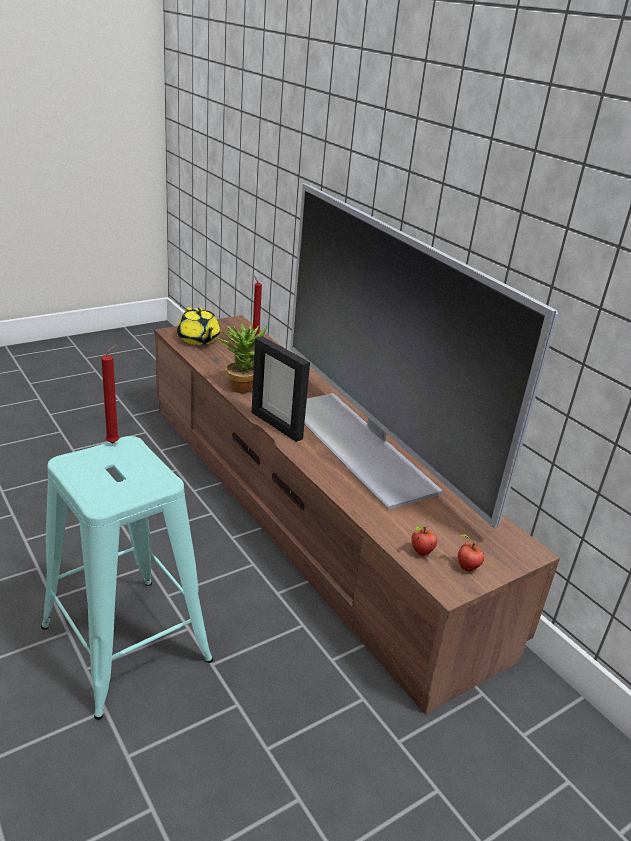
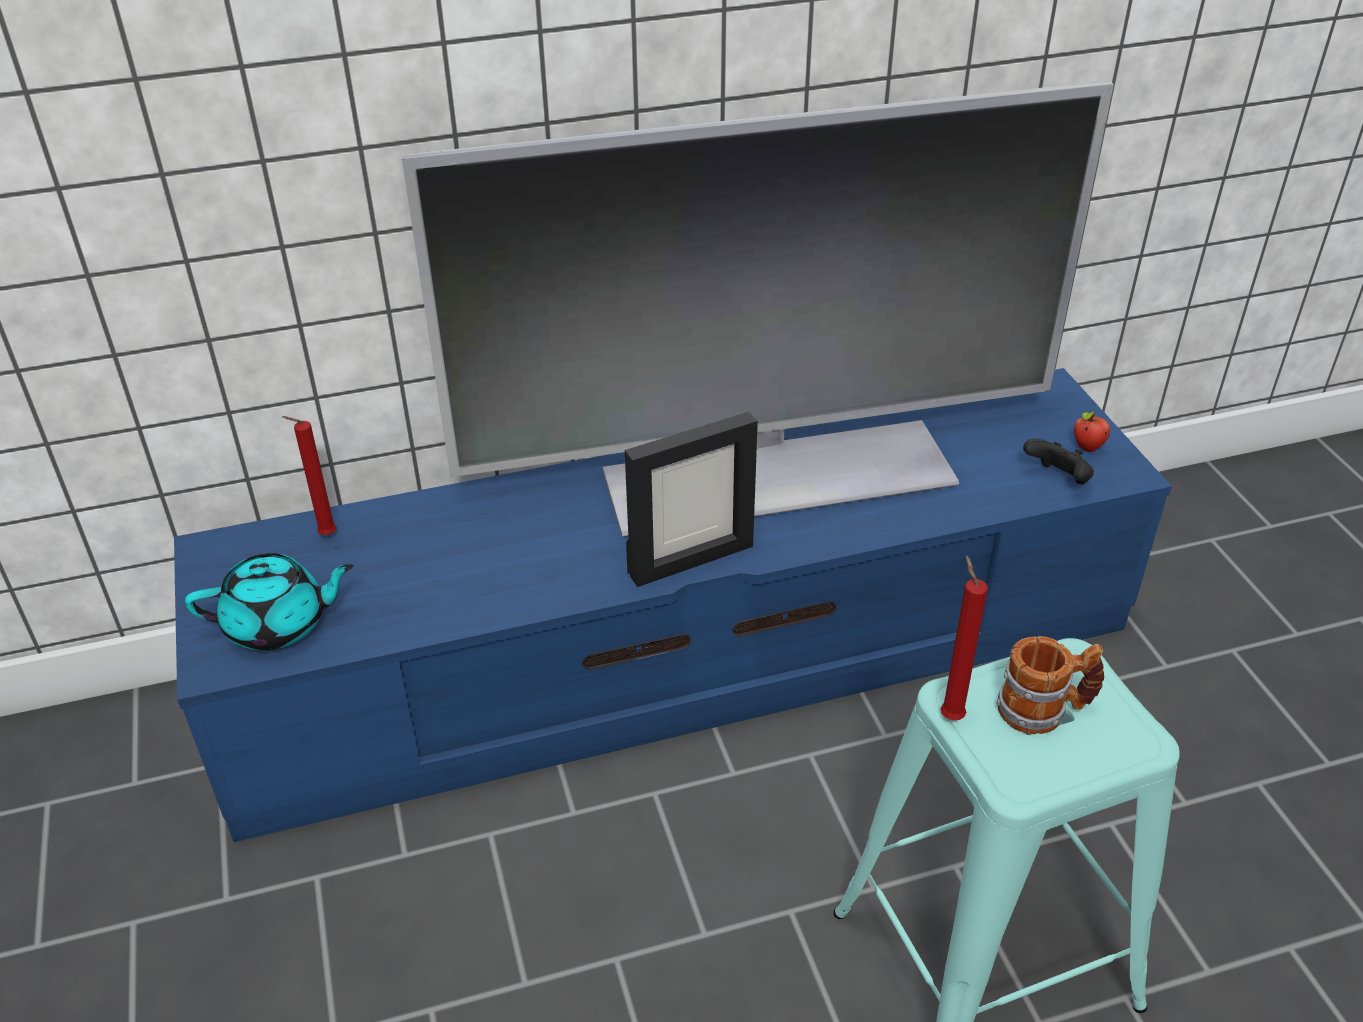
camera: 70 degrees left, 10 degrees up
brown tv stand [154,315,560,715] -> blue tv stand [174,368,1172,842]
yellow teapot [177,308,220,345] -> turquoise teapot [185,553,354,650]
potted plant [217,323,267,393] -> none
apple [411,526,437,556] -> black game controller [1023,438,1094,484]
none -> mug [997,636,1104,734]

